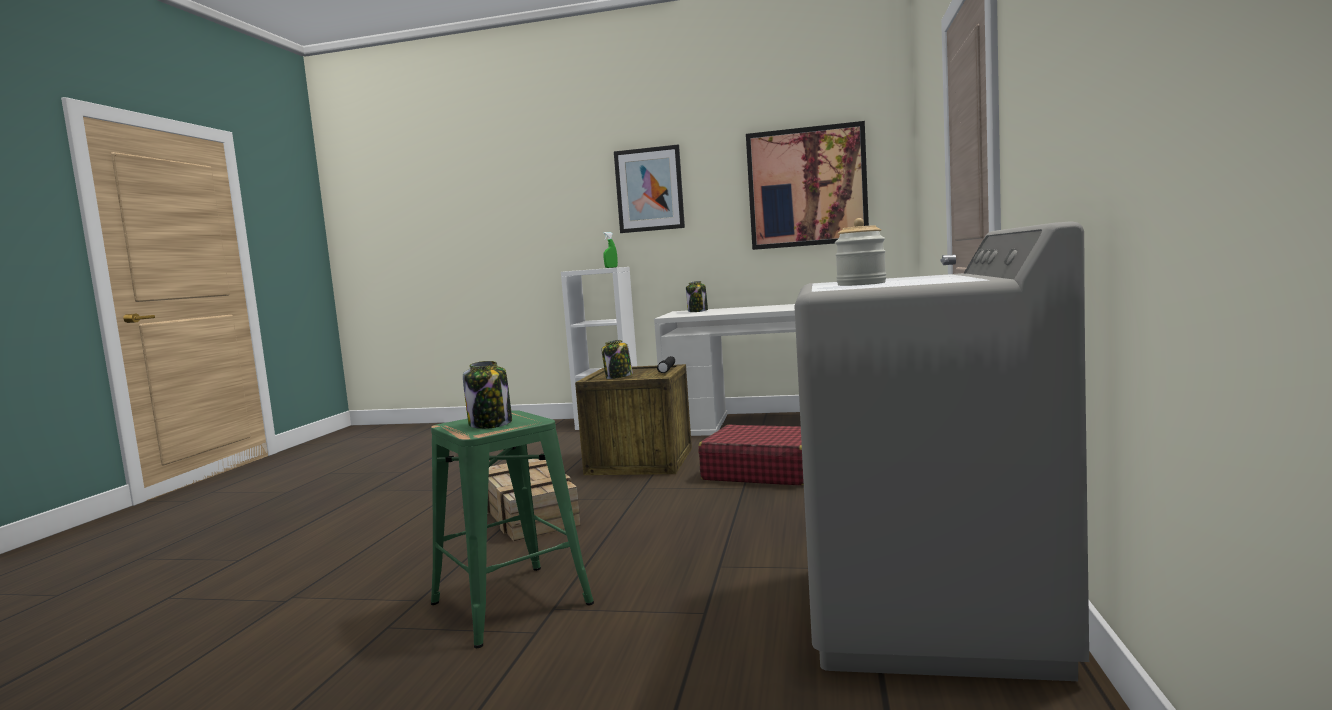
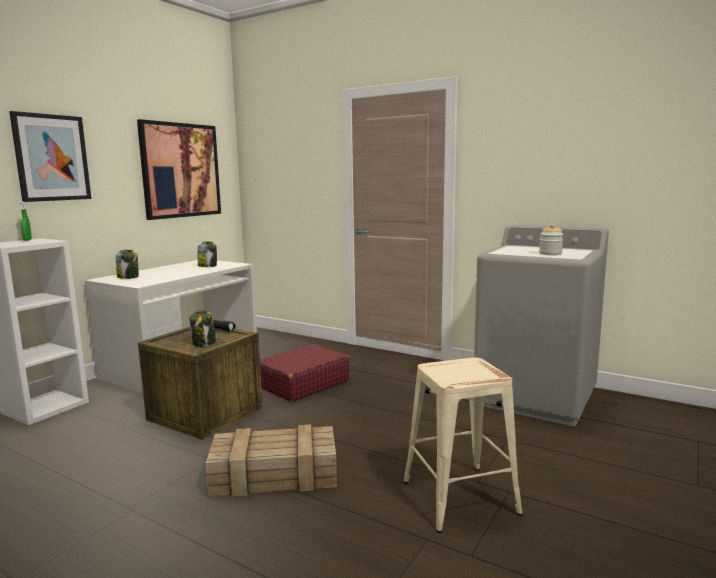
camera: 70 degrees left, 5 degrees up
green stool [431,410,594,648] -> beige stool [403,358,523,533]
jar [463,361,512,429] -> jar moved to [198,241,217,267]

